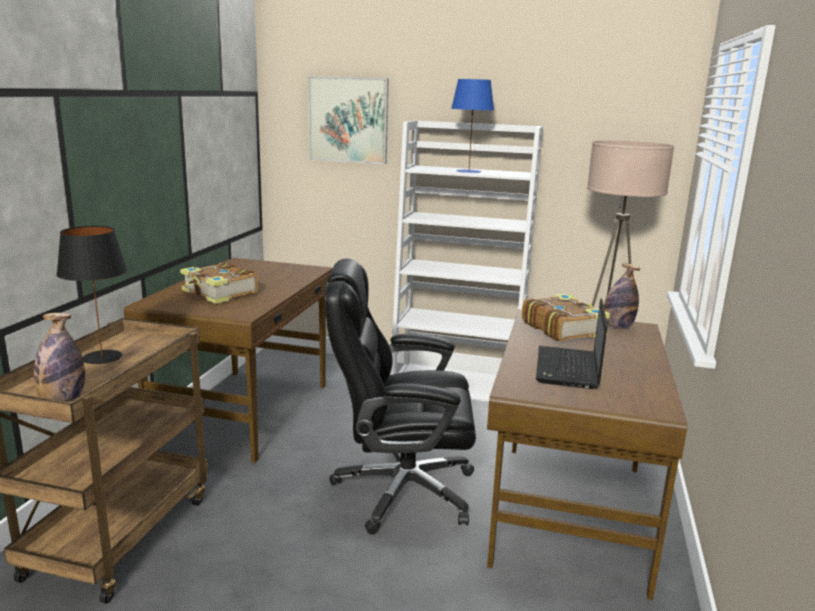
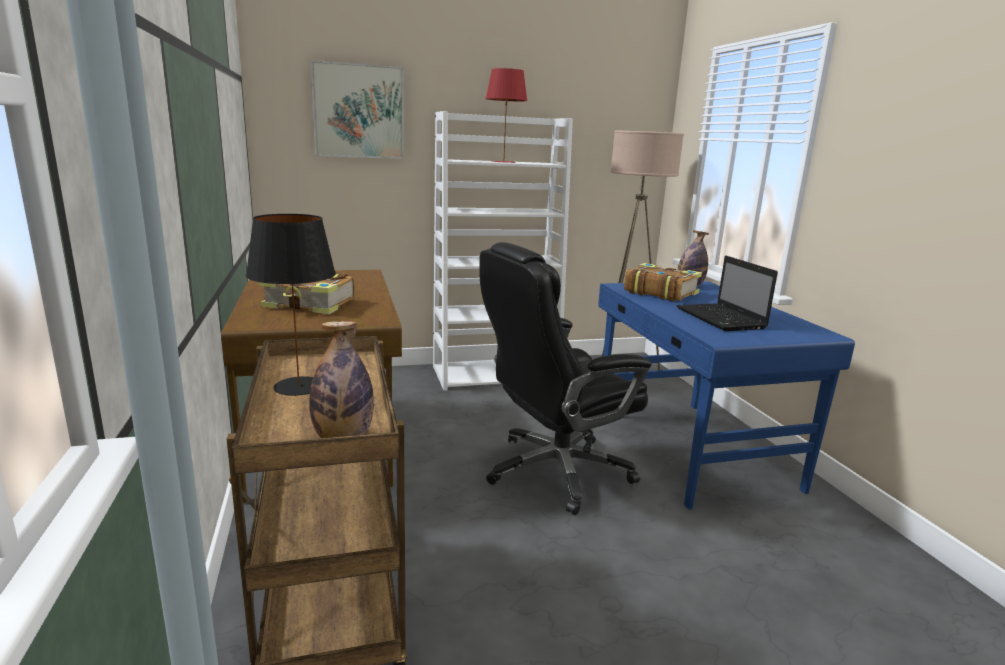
camera: 30 degrees left, 0 degrees up
blue table lamp [451,79,494,173] -> red table lamp [486,68,528,163]
brown desk [487,309,687,600] -> blue desk [598,281,855,510]

